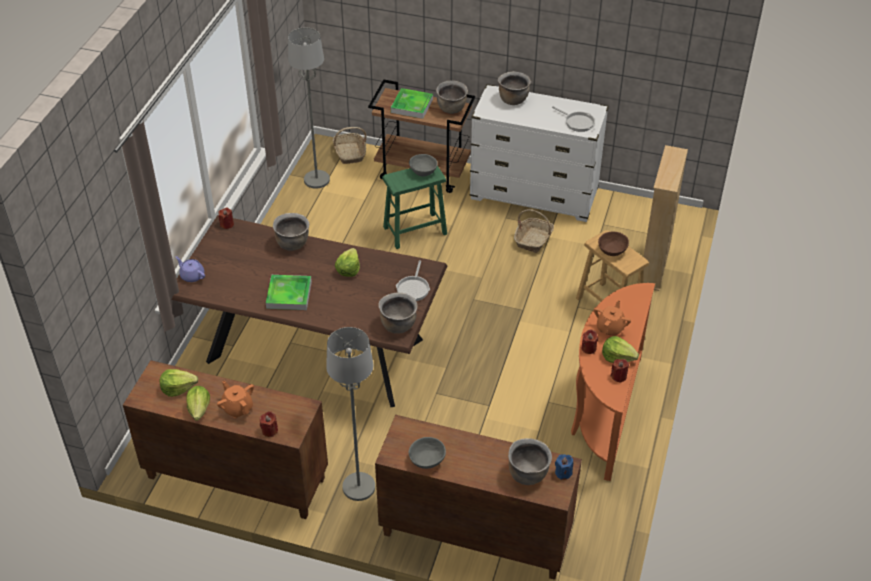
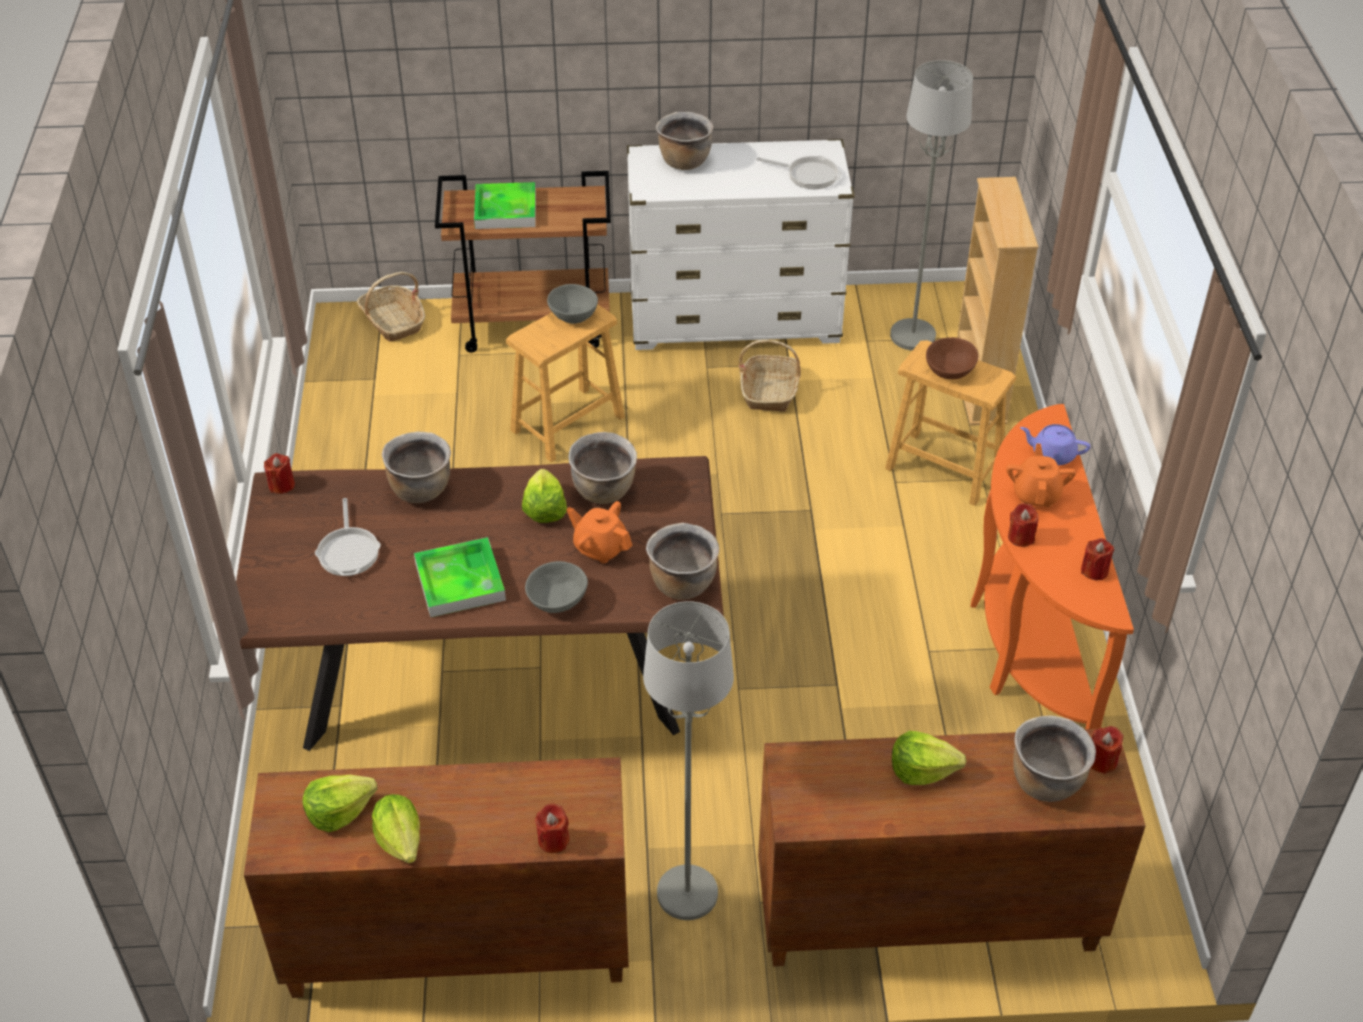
camera: 20 degrees left, 0 degrees up
purple teapot [176,256,205,282] -> purple teapot moved to [1020,424,1091,465]
orange teapot [217,380,254,418] -> orange teapot moved to [567,501,633,564]
grey floor lamp [288,28,330,188] -> grey floor lamp moved to [890,60,973,350]
green stool [382,165,447,249] -> brown stool [506,304,625,462]
frying pan [396,260,430,301] -> frying pan moved to [315,498,381,576]
grey bowl [409,437,446,469] -> grey bowl moved to [525,561,588,613]
brown cooking pot [436,81,468,114] -> brown cooking pot moved to [568,432,637,504]
blue candle [555,454,573,480] -> red candle [1091,726,1123,774]
lettuce [602,336,639,363] -> lettuce moved to [892,731,966,785]

